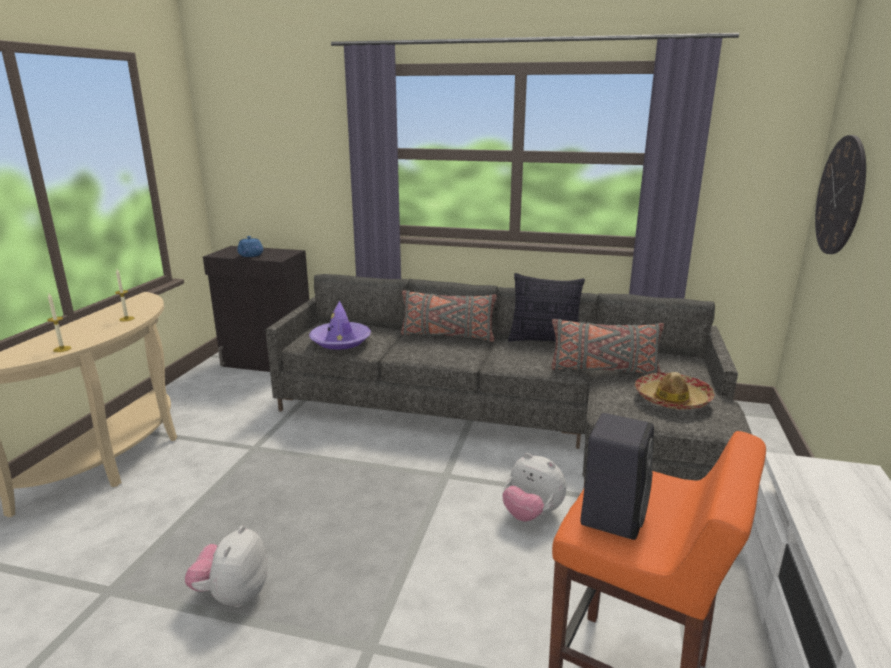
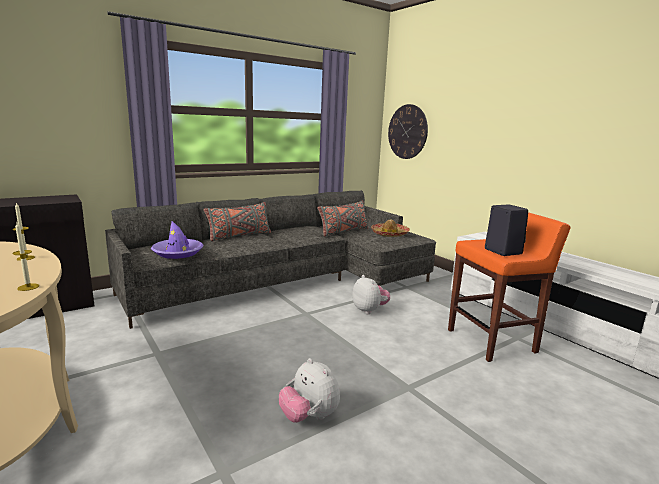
camera: 50 degrees left, 5 degrees down
blue teapot [237,236,263,257] -> none
plush toy [502,453,566,521] -> plush toy turned 105 degrees counterclockwise [352,275,390,314]
pillow [508,273,585,342] -> none

